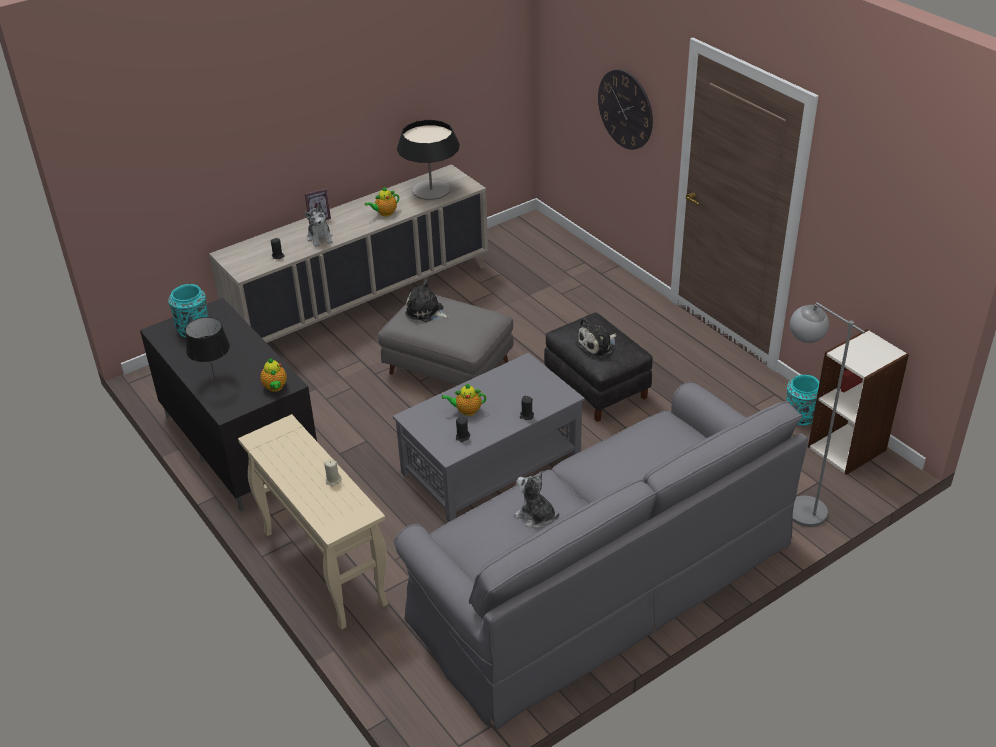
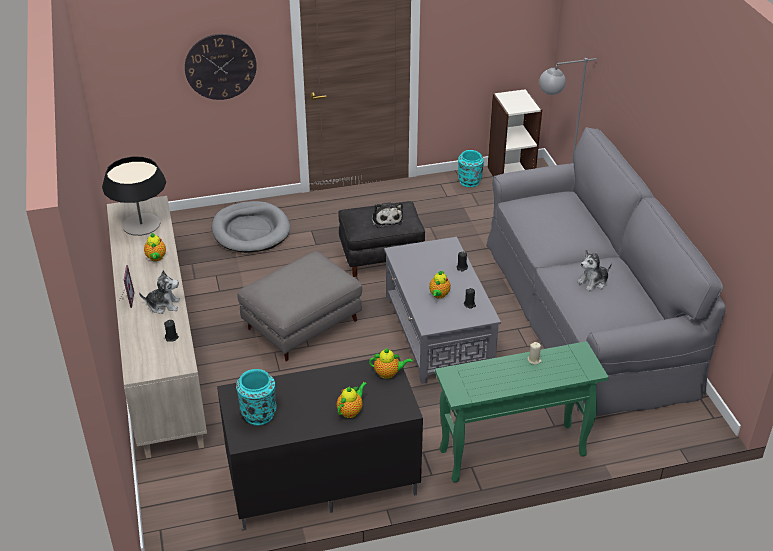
camera: 70 degrees left, 0 degrees up
black table lamp [185,317,230,379] -> teapot [337,382,367,418]
beige console table [238,414,388,630] -> green console table [435,341,609,483]
plush toy [405,280,451,322] -> none
none -> grey dog bed [212,201,290,253]

